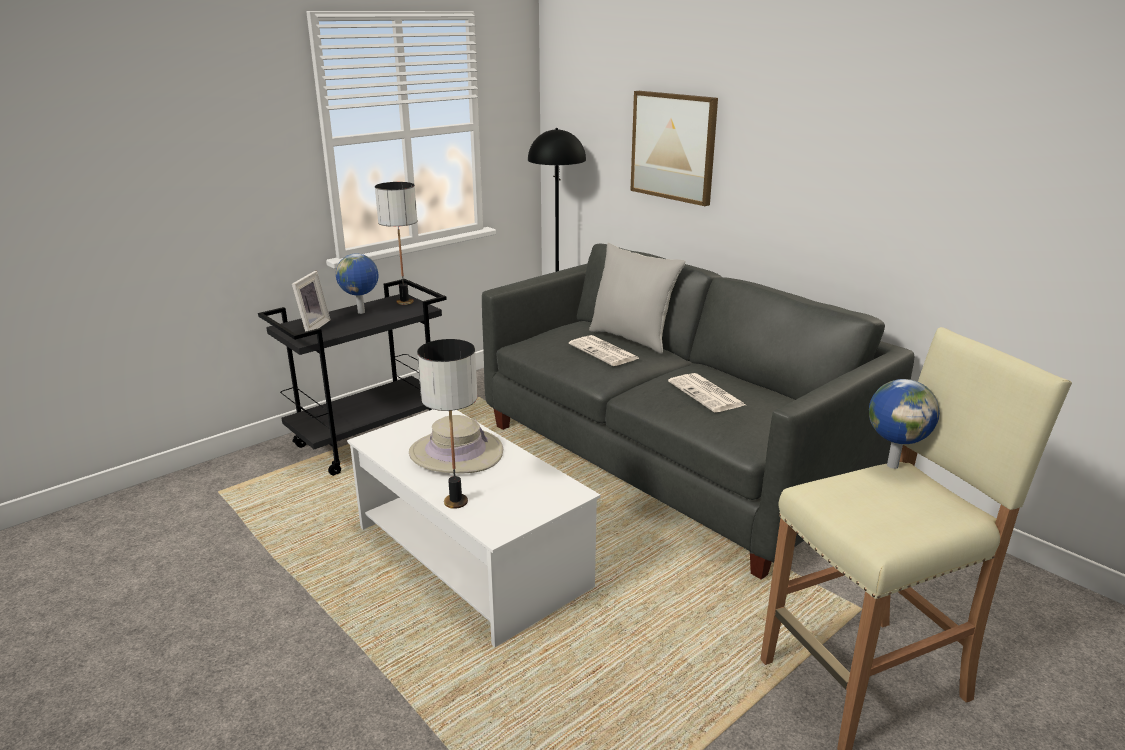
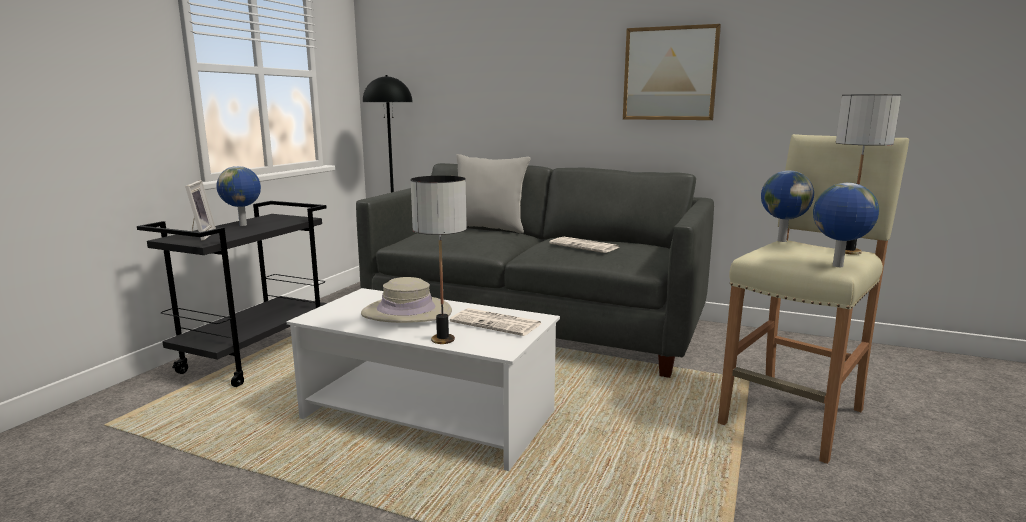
camera: 25 degrees left, 10 degrees down
table lamp [375,182,417,305] -> table lamp moved to [836,94,901,255]
newspaper [569,335,639,366] -> newspaper moved to [450,308,543,336]
picture [630,91,718,206] -> picture moved to [623,24,721,120]
none -> globe [813,183,879,267]

